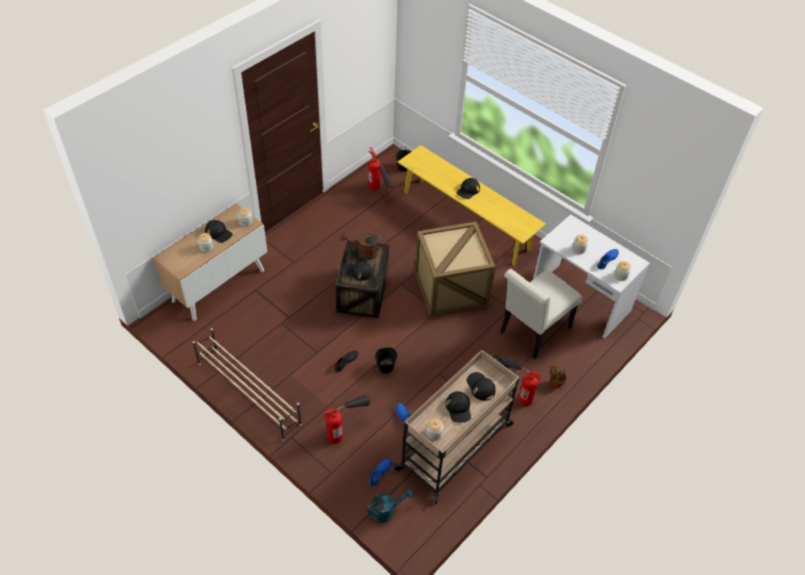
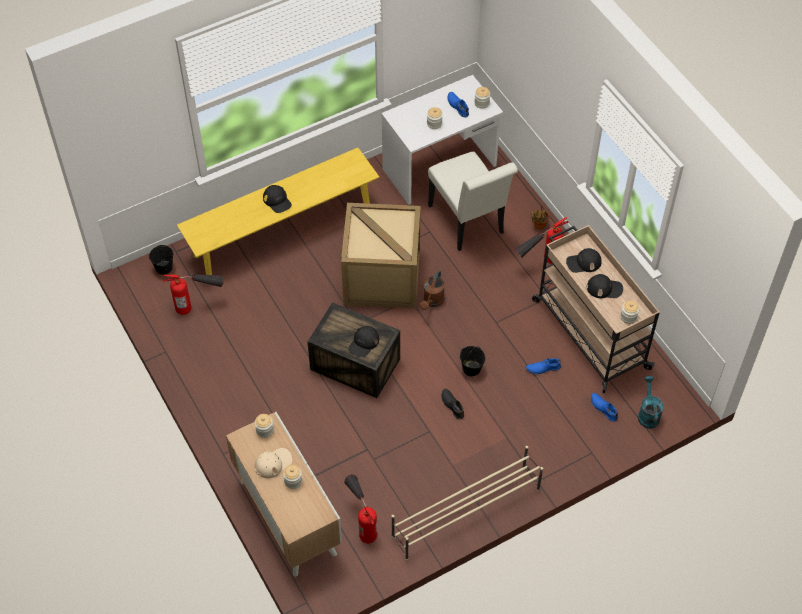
camera: 70 degrees left, 5 degrees up
black cap [205,220,233,243] -> beige cap [255,448,292,478]
fire extinguisher [322,394,370,444] -> fire extinguisher moved to [344,475,377,544]
brown watering can [341,233,383,260] -> brown watering can moved to [420,270,445,310]

